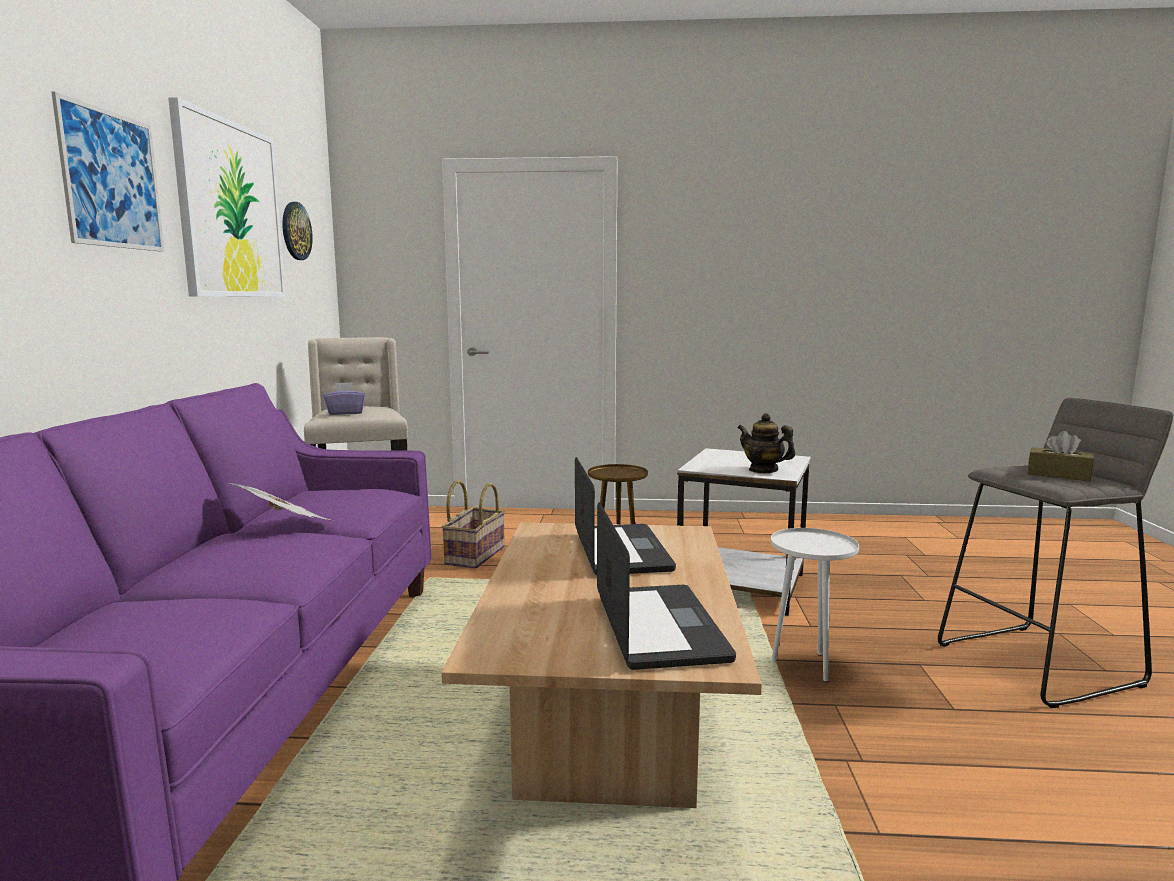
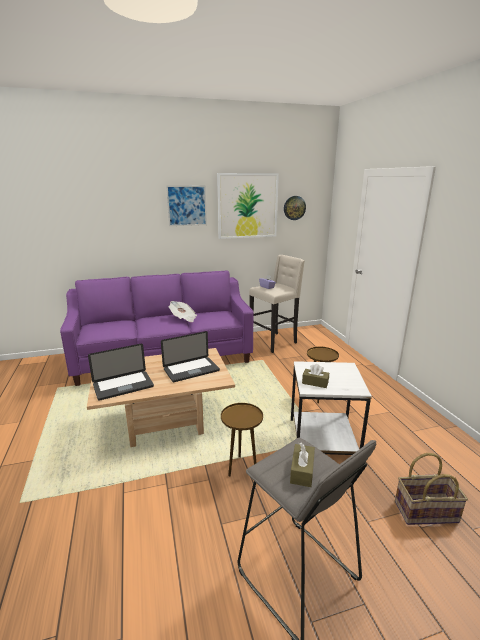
camera: 70 degrees right, 10 degrees up
basket [441,480,505,569] -> basket moved to [395,453,468,525]
teapot [738,413,795,473] -> brown tissue box [302,364,329,388]
white side table [771,528,859,682] -> brown side table [221,403,263,476]

